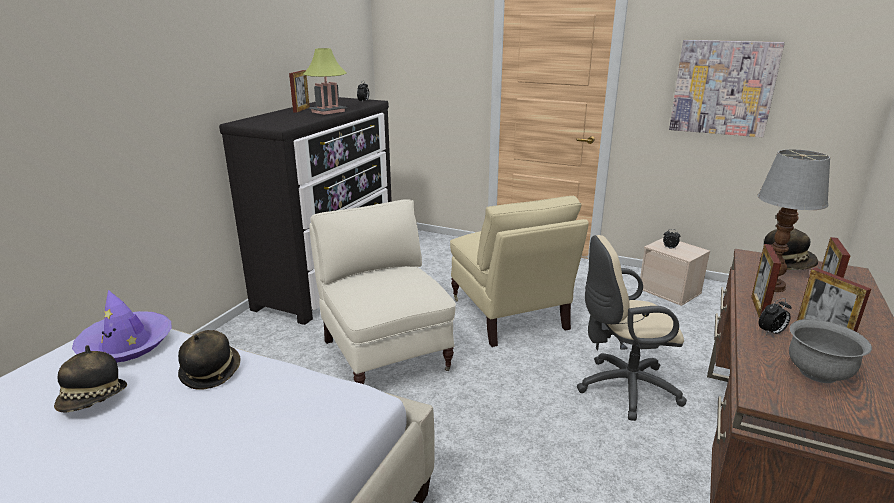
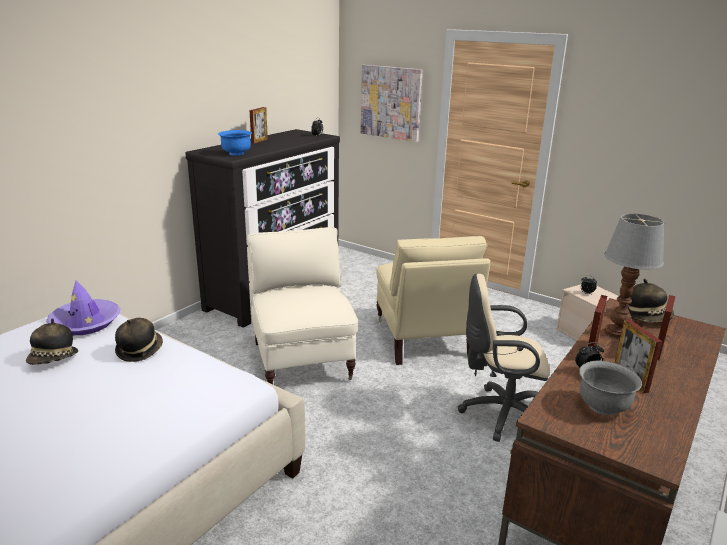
camera: 10 degrees right, 0 degrees up
table lamp [303,48,348,115] -> none
picture [669,40,785,137] -> picture moved to [361,65,423,142]
none -> blue bowl [218,130,252,156]

